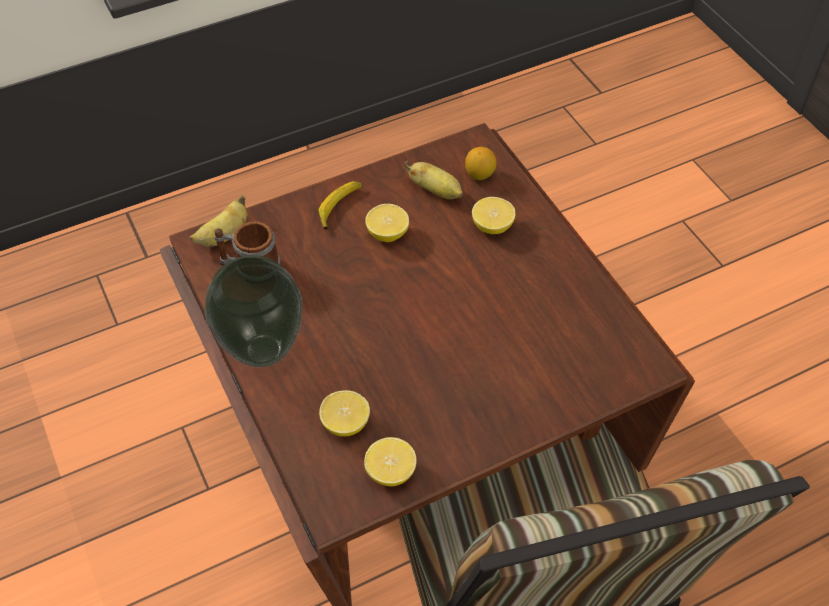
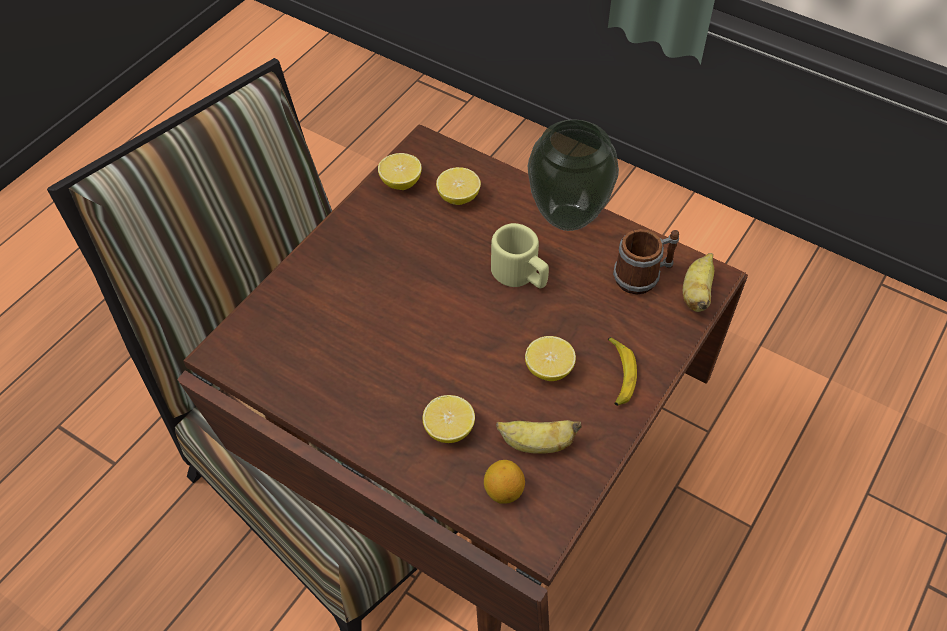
camera: 150 degrees right, 0 degrees up
none -> beige mug [491,223,549,288]

